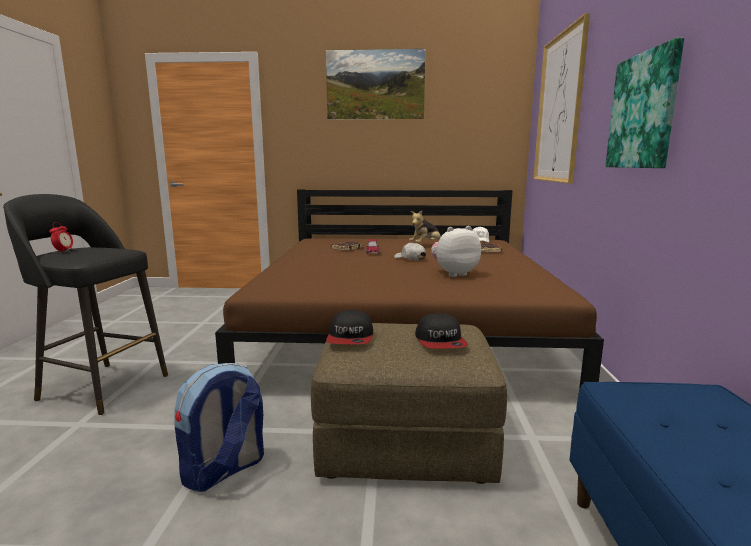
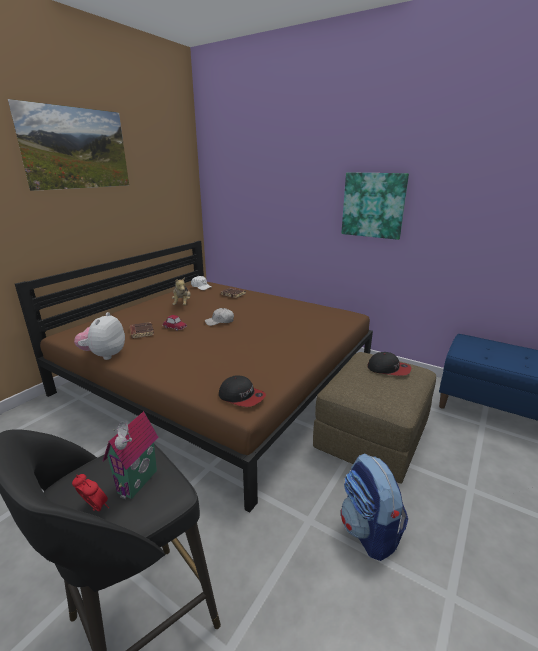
camera: 60 degrees left, 10 degrees up
cap [326,310,373,344] -> cap moved to [219,376,266,407]
plush toy [431,226,481,277] -> plush toy moved to [74,312,125,360]
picture [533,13,590,184] -> none
none -> toy house [102,411,159,499]

